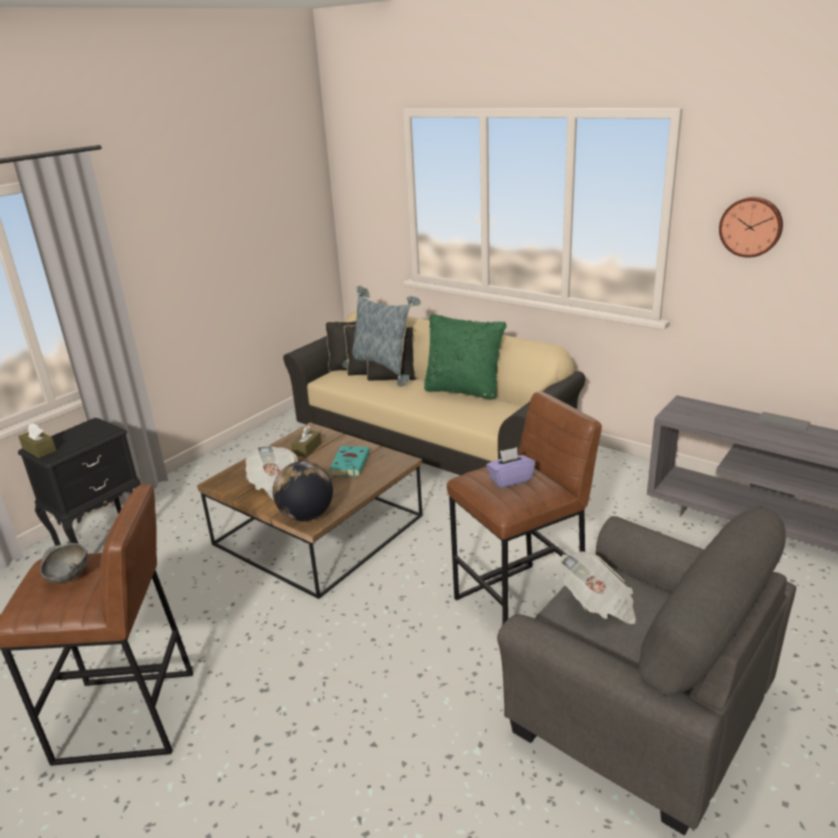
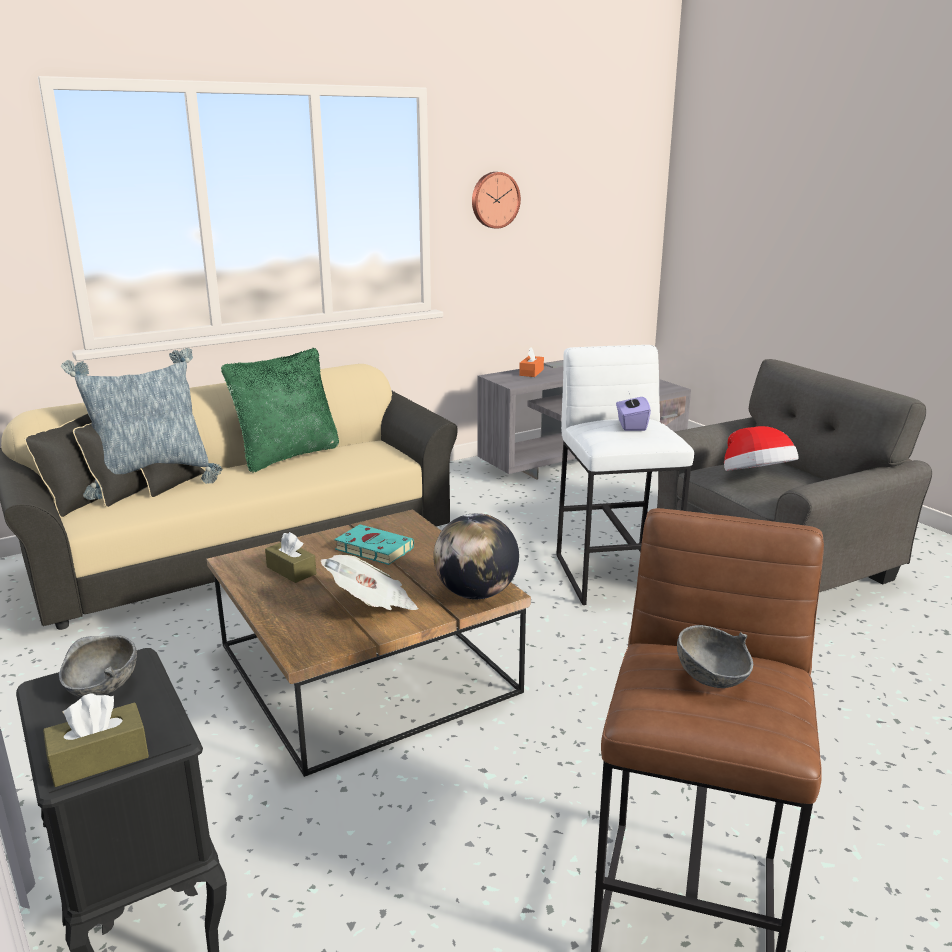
camera: 70 degrees left, 5 degrees down
brown stool [447,392,602,624] -> white stool [556,345,694,605]
newspaper [560,551,636,624] -> hat [724,426,799,471]
none -> grey bowl [59,635,137,698]
none -> orange tissue box [519,347,544,377]

